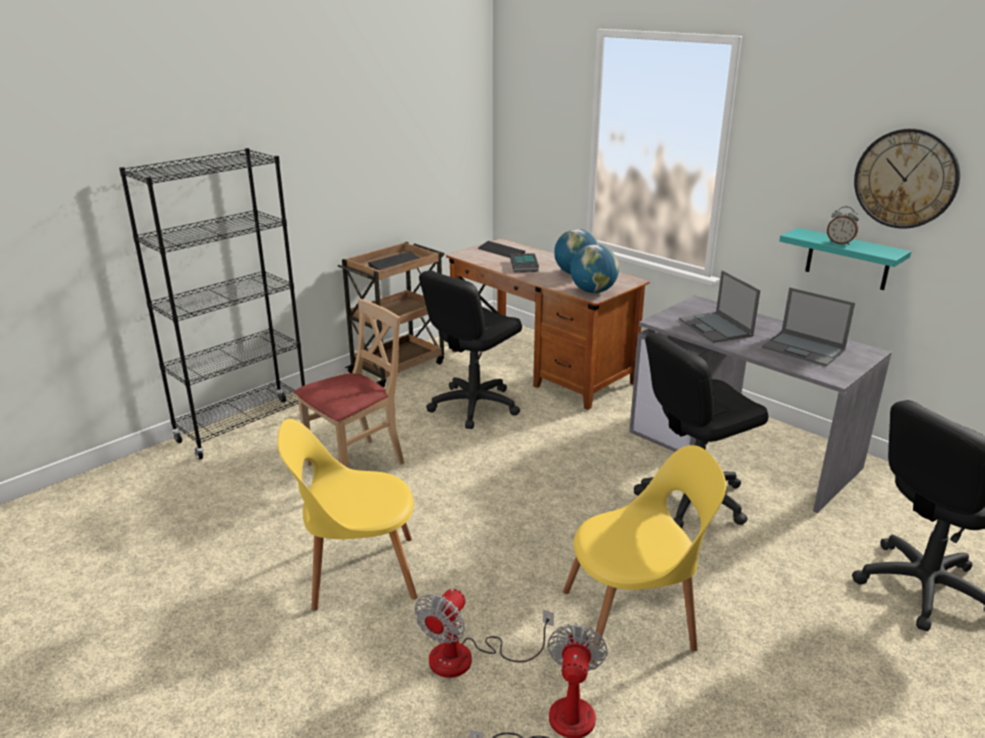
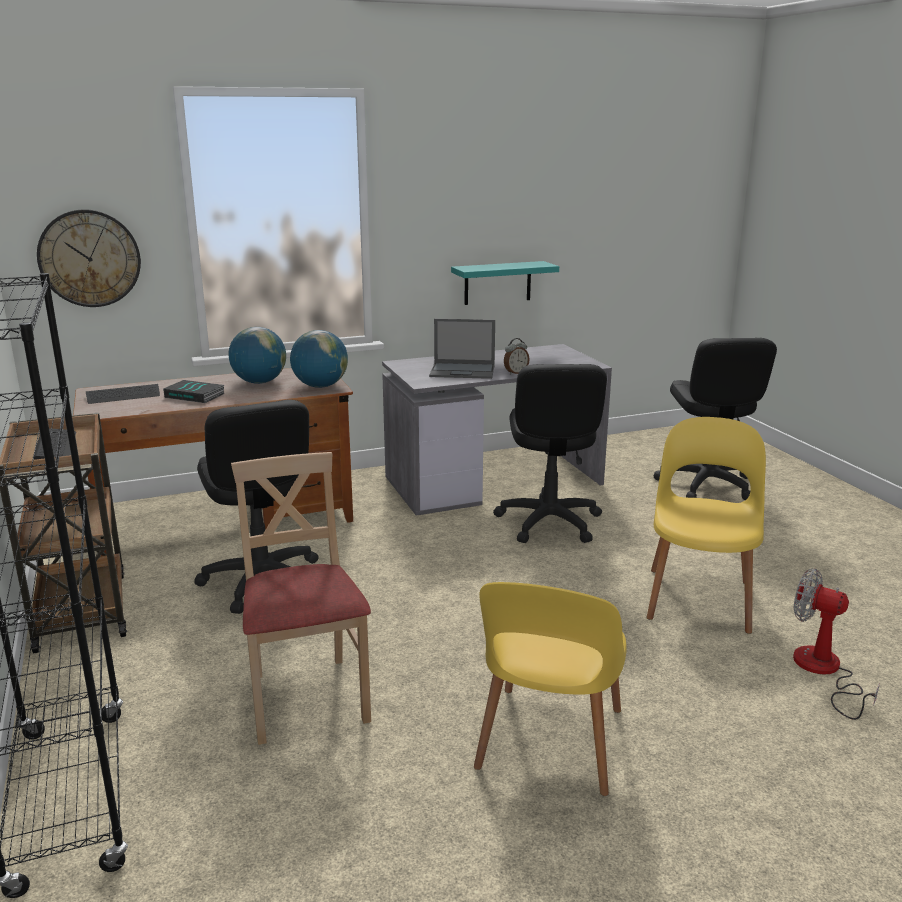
camera: 65 degrees left, 5 degrees down
fan [415,589,554,678] -> none
laptop [762,288,855,366] -> none
alarm clock [827,206,859,245] -> alarm clock moved to [504,338,529,375]
wall clock [854,128,960,229] -> wall clock moved to [37,209,141,307]

